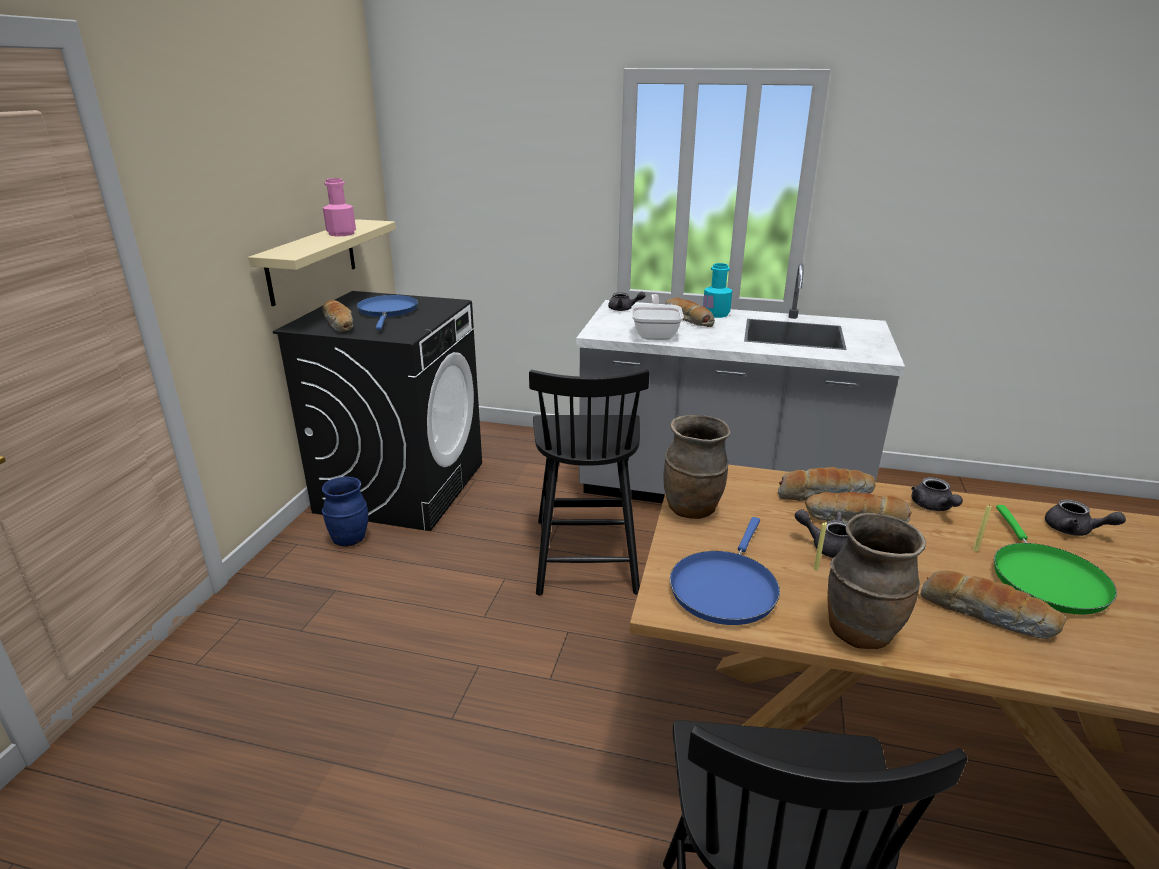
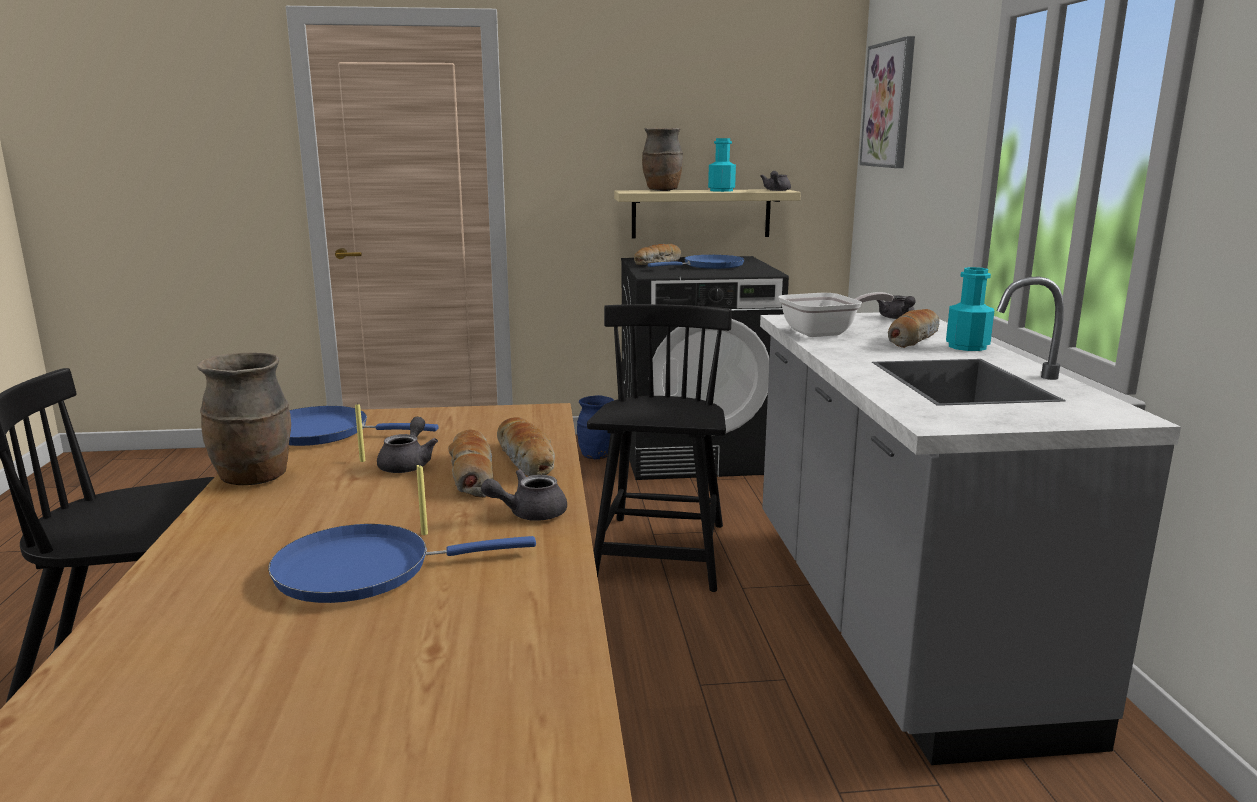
camera: 70 degrees right, 10 degrees down
pink bottle [323,178,356,236] -> turquoise bottle [708,138,736,192]
black chair [529,369,650,595] -> black chair turned 120 degrees clockwise [587,304,732,592]
brown vase [663,415,731,519] -> brown vase moved to [642,128,683,191]
bread [921,571,1066,639] -> none
green frying pan [994,505,1117,615] -> blue frying pan [268,524,536,603]
grey teapot [1045,499,1126,536] -> grey teapot moved to [760,171,791,191]
none -> picture [860,36,915,168]

